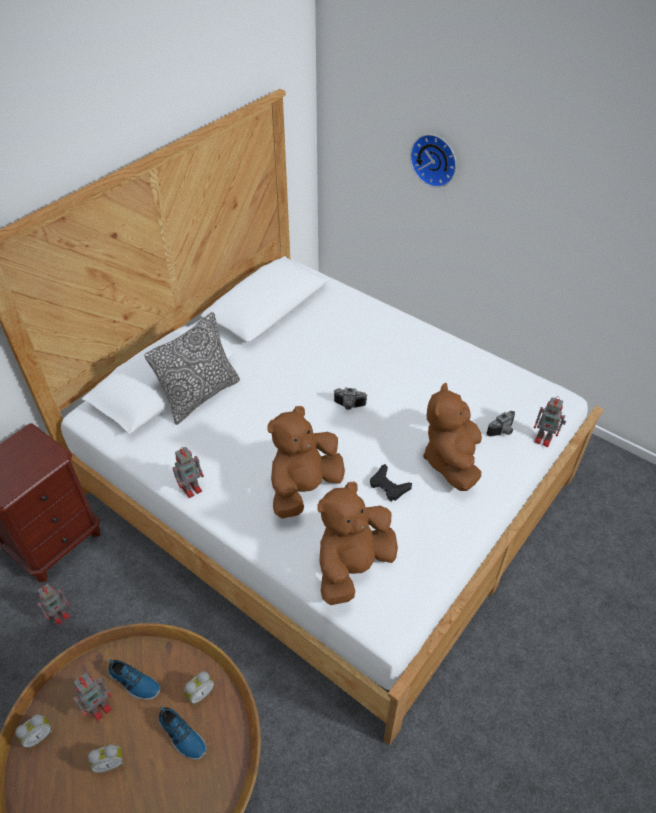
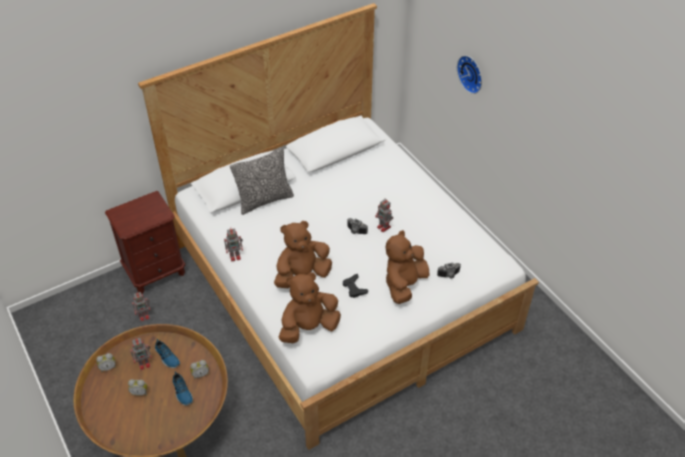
camera: 20 degrees right, 0 degrees up
toy robot [534,396,566,447] -> toy robot moved to [375,198,393,232]

